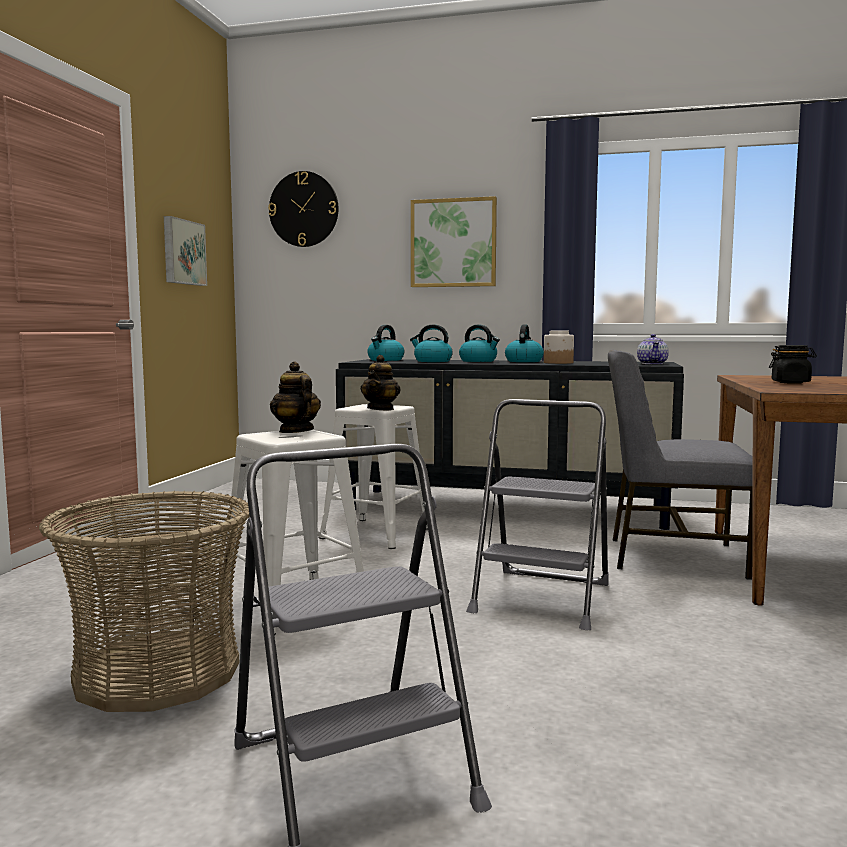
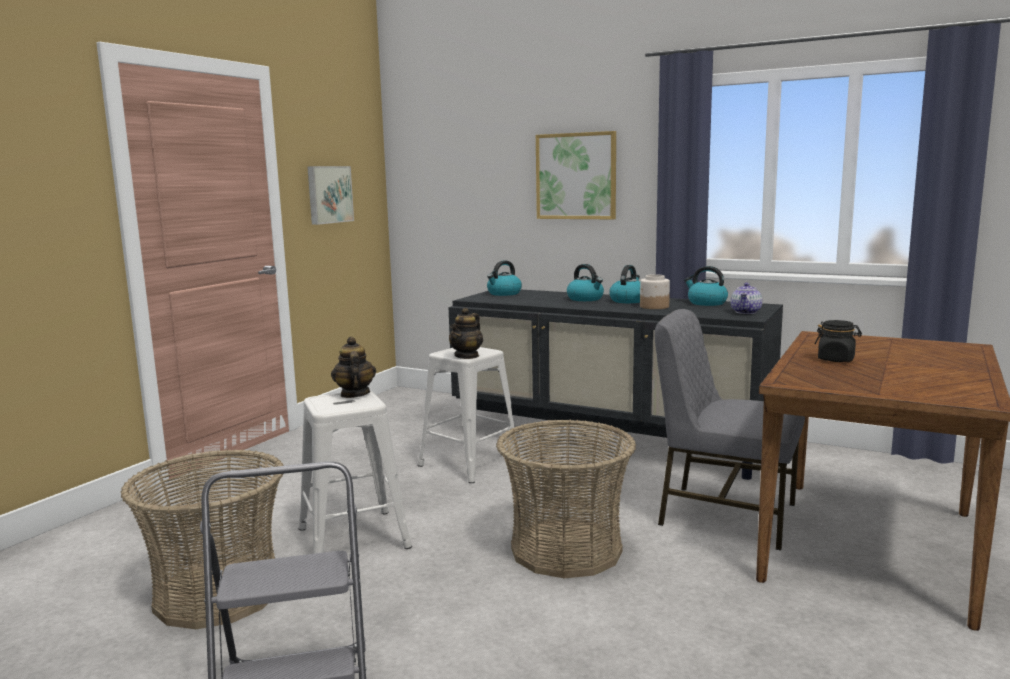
camera: 15 degrees right, 5 degrees up
wall clock [268,171,339,247] -> none
kettle [410,325,453,362] -> kettle moved to [684,266,728,306]
grey step ladder [466,399,609,630] -> basket [496,419,636,578]

